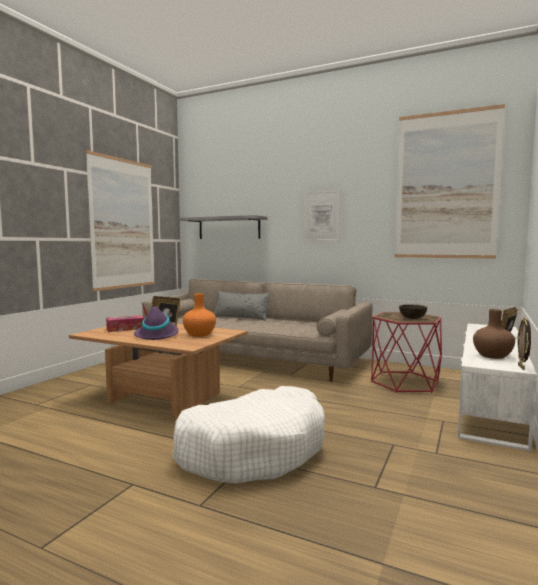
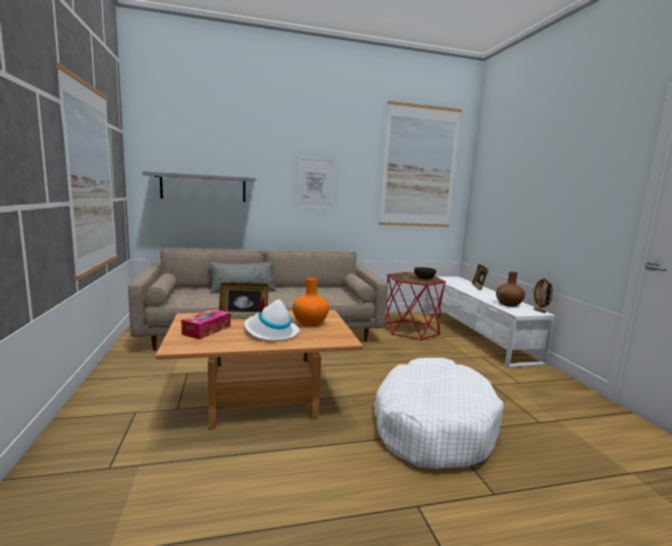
camera: 40 degrees left, 5 degrees up
purple hat [134,303,179,340] -> white hat [244,298,300,341]

